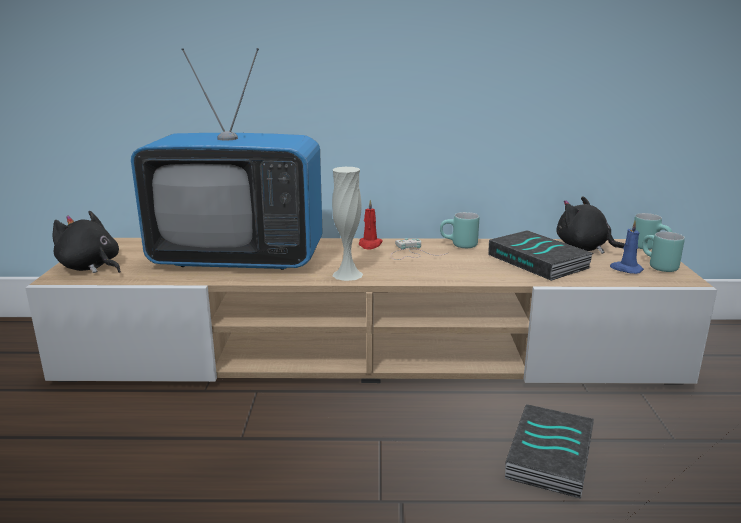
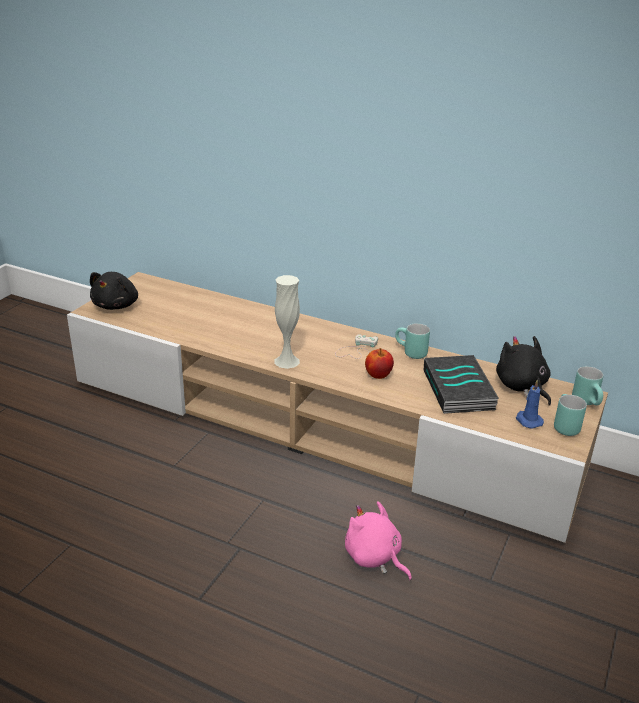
camera: 25 degrees right, 10 degrees up
black plush toy [52,211,121,273] -> black plush toy turned 135 degrees counterclockwise [90,272,138,310]
television [131,48,323,270] -> none
red candle [359,200,383,249] -> none
book [505,404,594,499] -> pink plush toy [345,501,412,580]
none -> apple [365,348,394,379]

